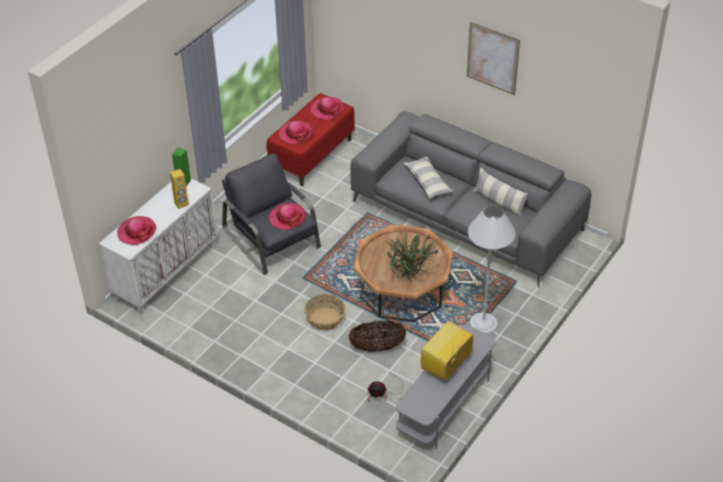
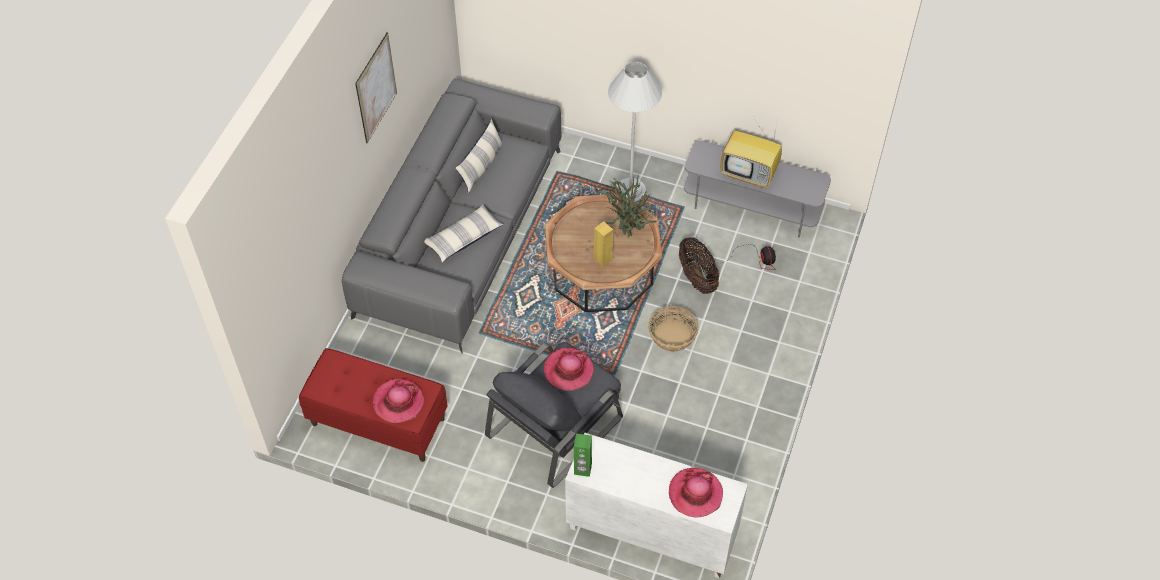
camera: 105 degrees left, 10 degrees up
yellow speaker [170,169,189,209] -> yellow speaker moved to [594,221,613,266]
hat [310,97,344,120] -> none

